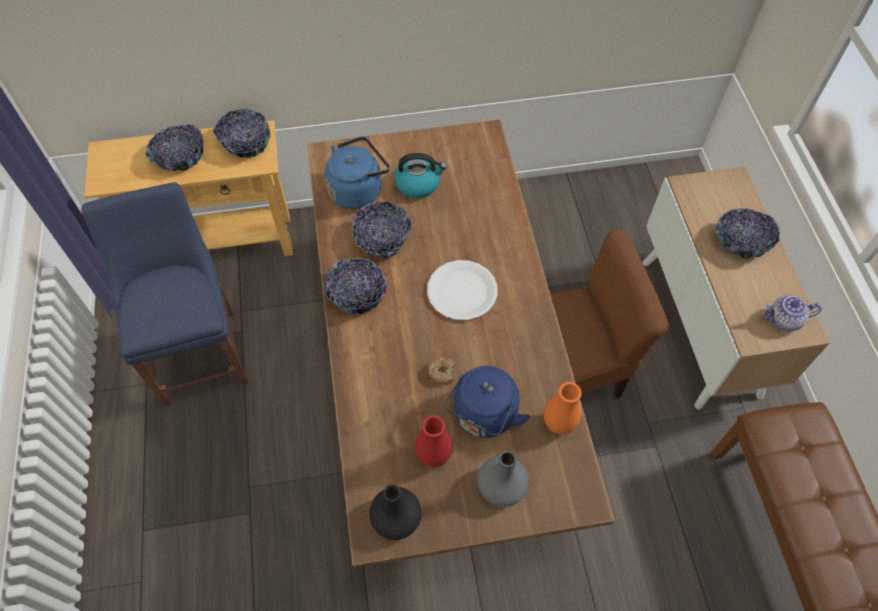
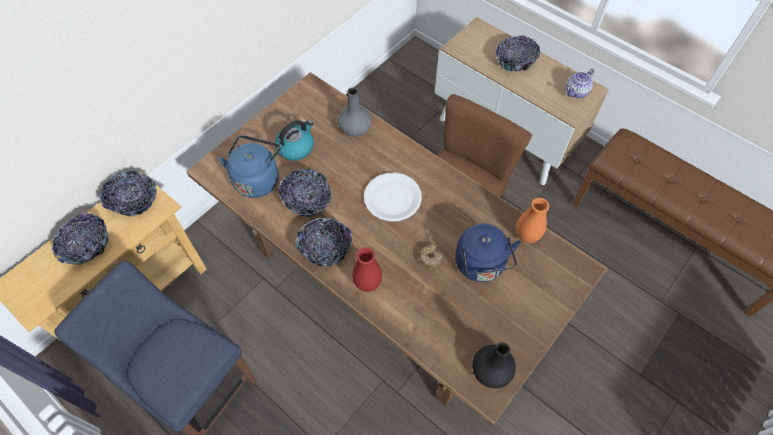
camera: 40 degrees left, 0 degrees up
red vase [415,415,453,467] -> red vase moved to [352,247,382,292]
grey vase [477,451,529,507] -> grey vase moved to [338,87,372,136]

